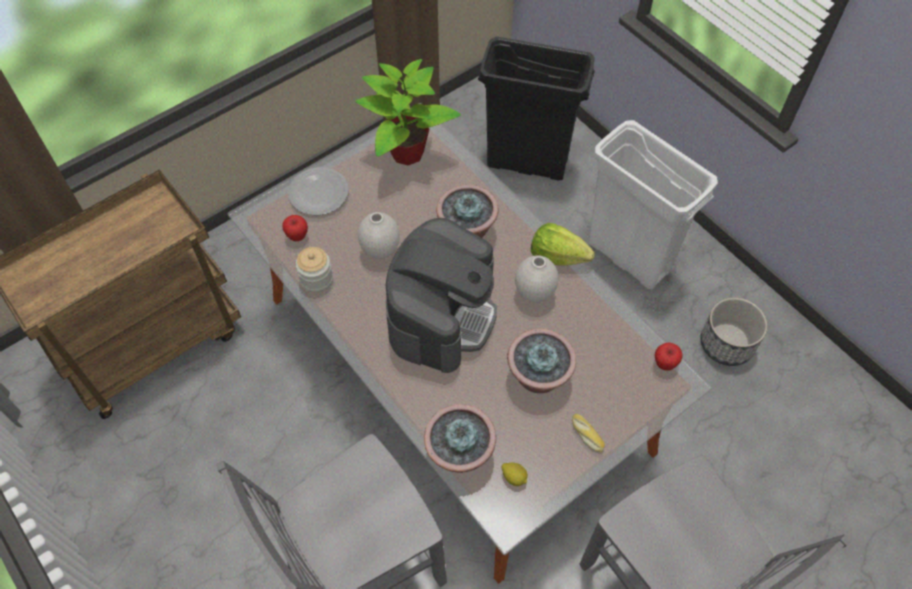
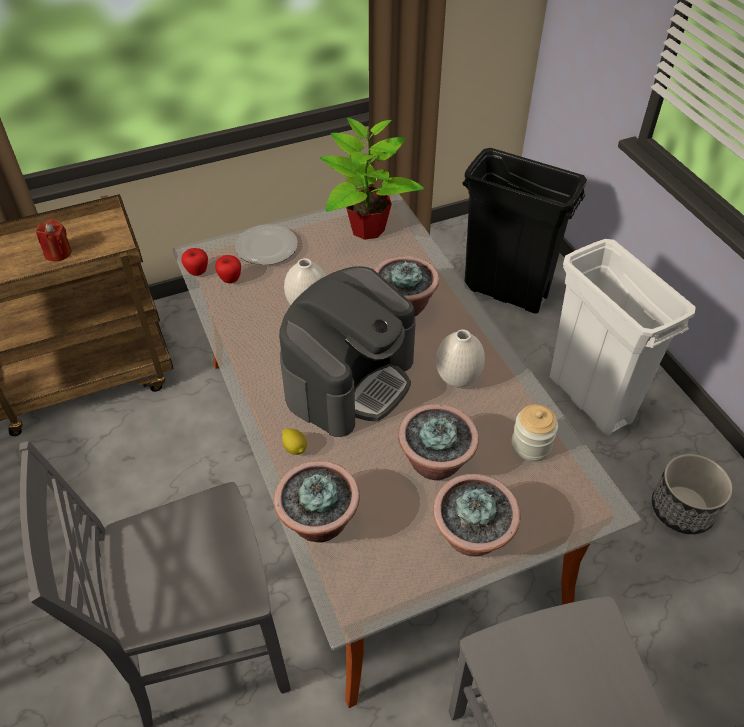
camera: 15 degrees right, 10 degrees down
jar [296,247,333,293] -> jar moved to [511,404,558,461]
lemon [501,463,528,486] -> lemon moved to [282,428,307,455]
lettuce [531,223,595,266] -> none
bread [572,413,605,452] -> potted plant [433,474,520,557]
apple [655,342,682,371] -> apple moved to [181,248,208,276]
none -> red candle [36,219,72,261]

